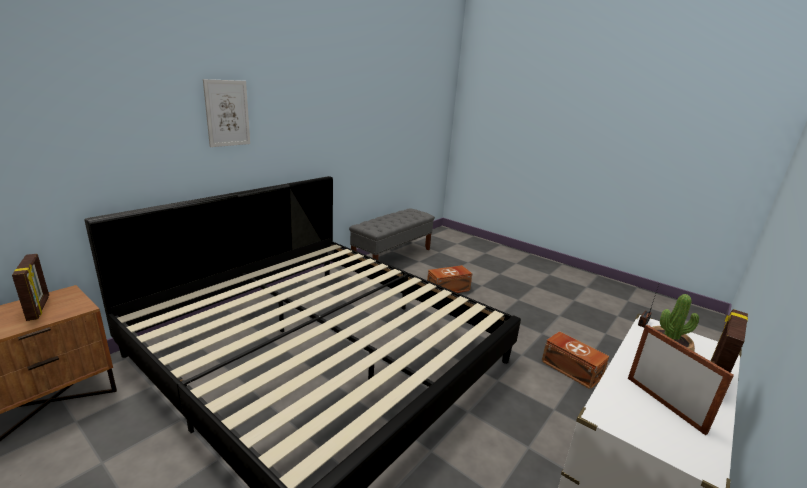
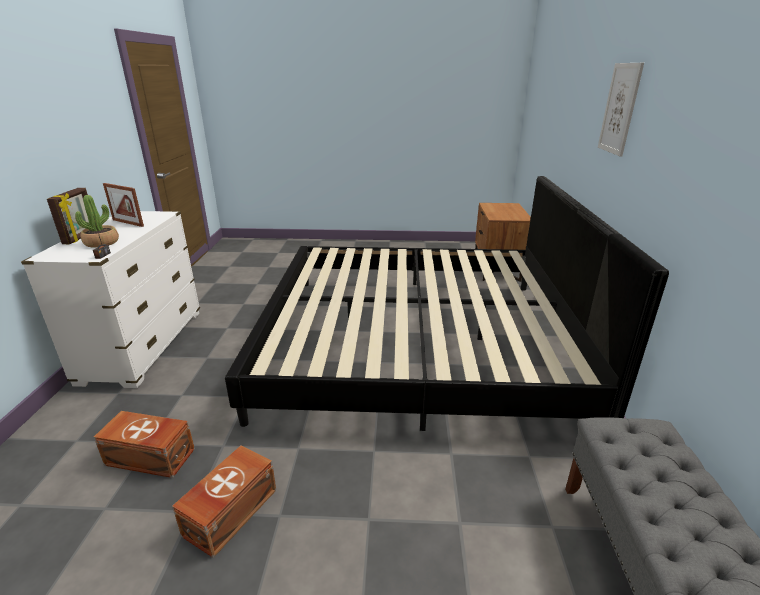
camera: 145 degrees right, 5 degrees up
picture frame [12,254,49,321] -> none
brown storage box [427,265,472,293] -> brown storage box moved to [172,445,276,558]

